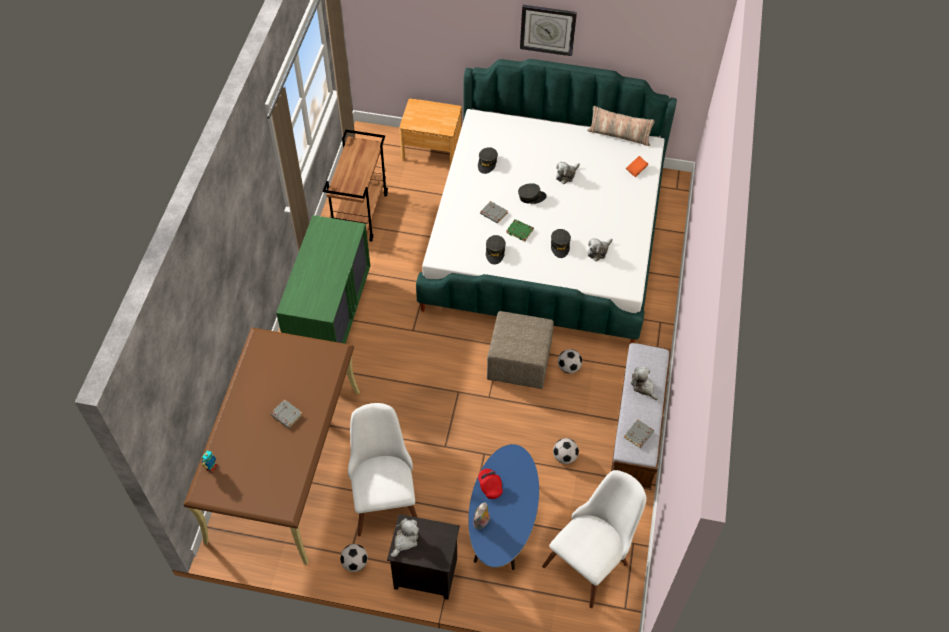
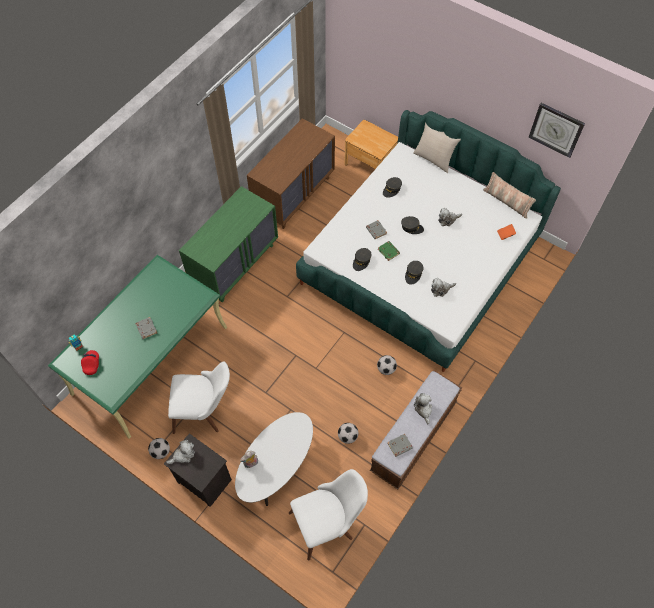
camera: 25 degrees right, 5 degrees up
brown desk [183,327,360,565] -> green desk [48,255,227,439]
brown cart [323,130,388,242] -> brown dresser [247,118,335,229]
white chair [348,403,417,536] -> white chair turned 75 degrees clockwise [168,361,230,434]
blue coffee table [468,444,539,570] -> white coffee table [235,412,313,506]
red cap [478,468,503,499] -> red cap moved to [81,350,99,375]
beige ottoman [487,311,554,389] -> none
wall clock [520,5,577,56] -> wall clock moved to [528,103,585,158]
none -> beige pillow [413,122,461,173]

